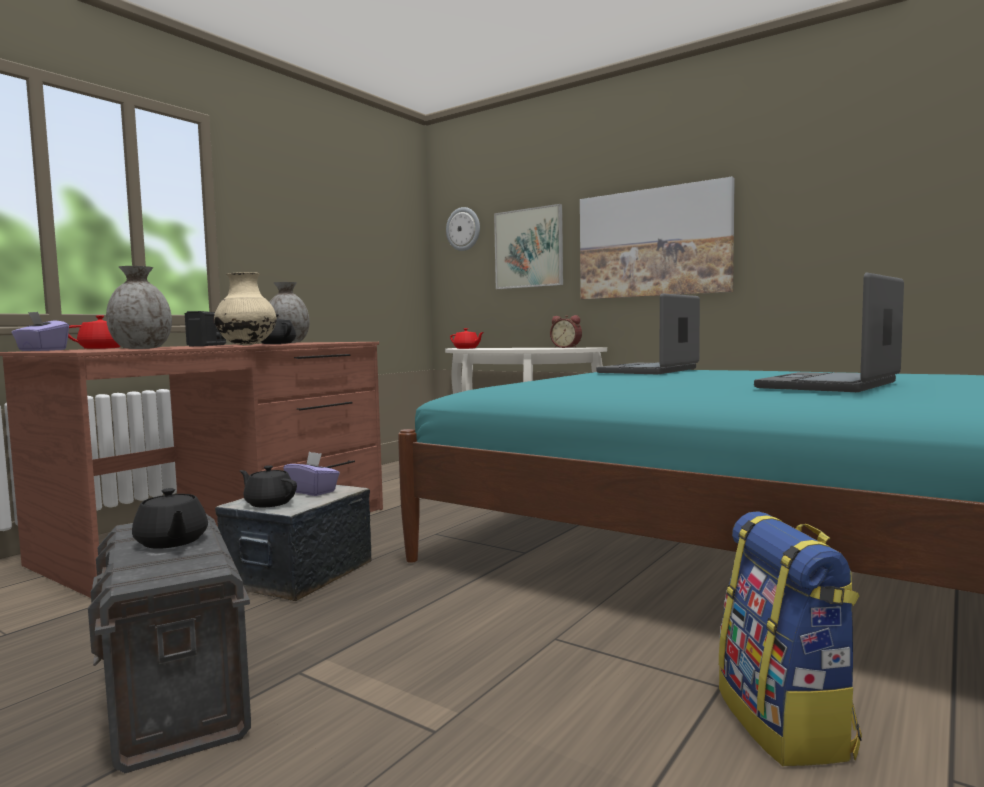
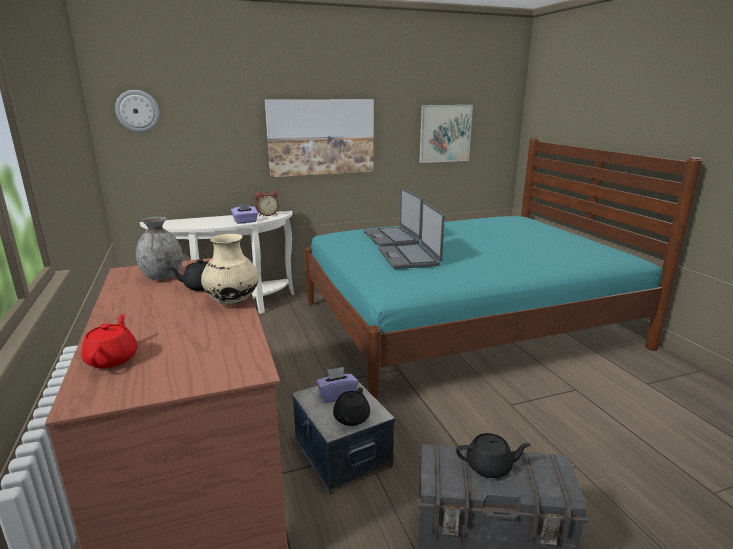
camera: 55 degrees left, 15 degrees up
purple tissue box [12,311,69,351] -> purple tissue box moved to [231,204,258,224]
grey vase [106,266,172,349] -> none
radio [185,311,226,346] -> none
black teapot [240,465,297,508] -> black teapot turned 45 degrees counterclockwise [333,387,370,426]
red teapot [450,328,484,349] -> none
picture [494,204,563,289] -> picture moved to [419,105,473,163]
backpack [719,511,862,766] -> none
laptop [754,273,904,392] -> laptop moved to [379,201,445,269]

